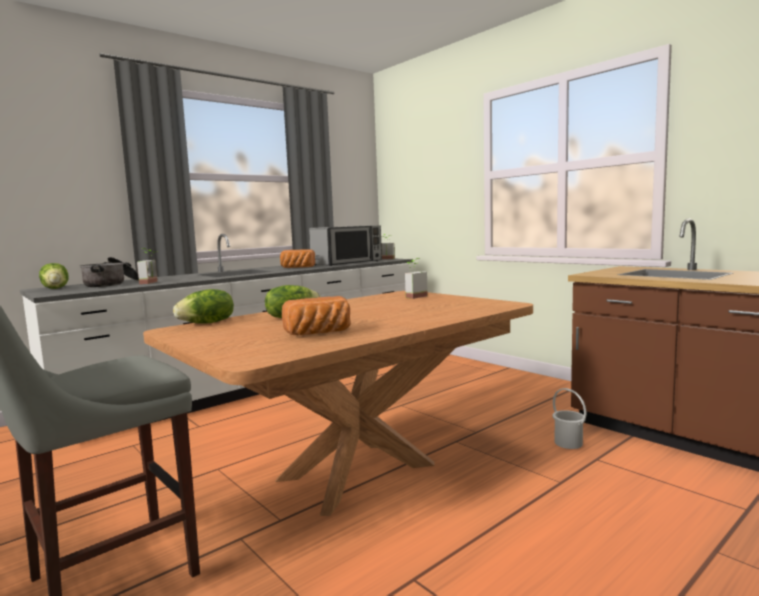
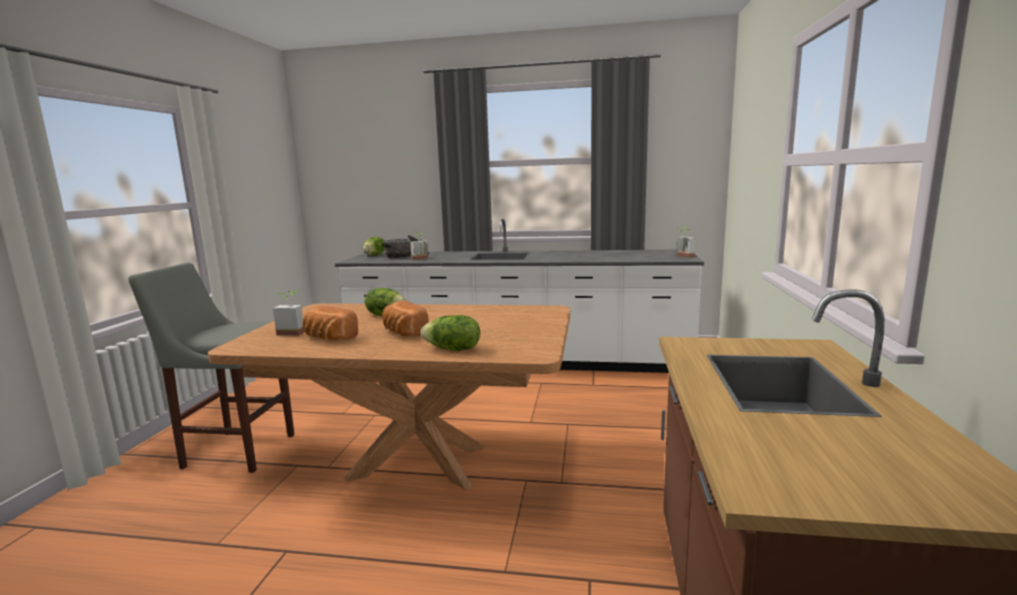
camera: 50 degrees right, 5 degrees up
lettuce [173,289,234,324] -> lettuce moved to [421,315,480,351]
bread [280,249,315,268] -> bread moved to [382,301,429,336]
microwave [309,225,382,266] -> none
potted plant [405,258,428,299] -> potted plant moved to [273,290,305,336]
white bucket [552,388,587,449] -> none

